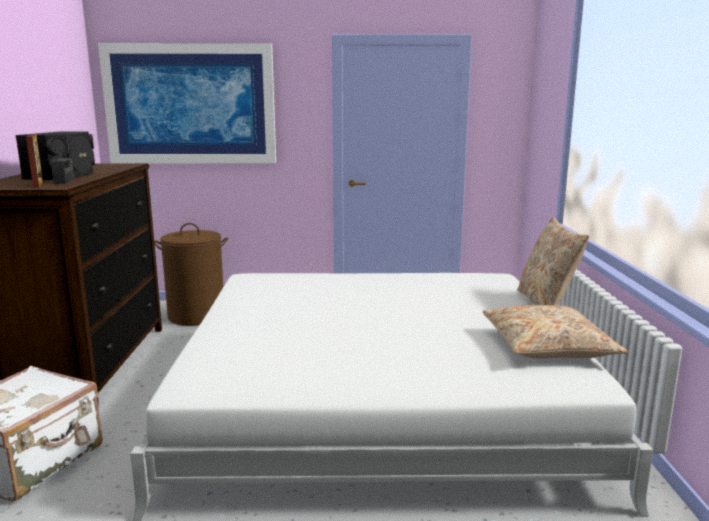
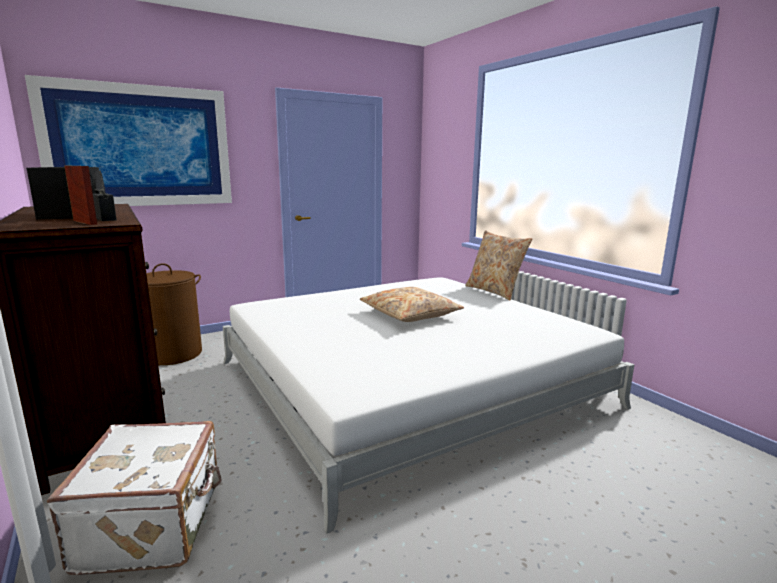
camera: 30 degrees left, 0 degrees up
beige pillow [483,305,628,358] -> beige pillow moved to [360,287,464,322]

